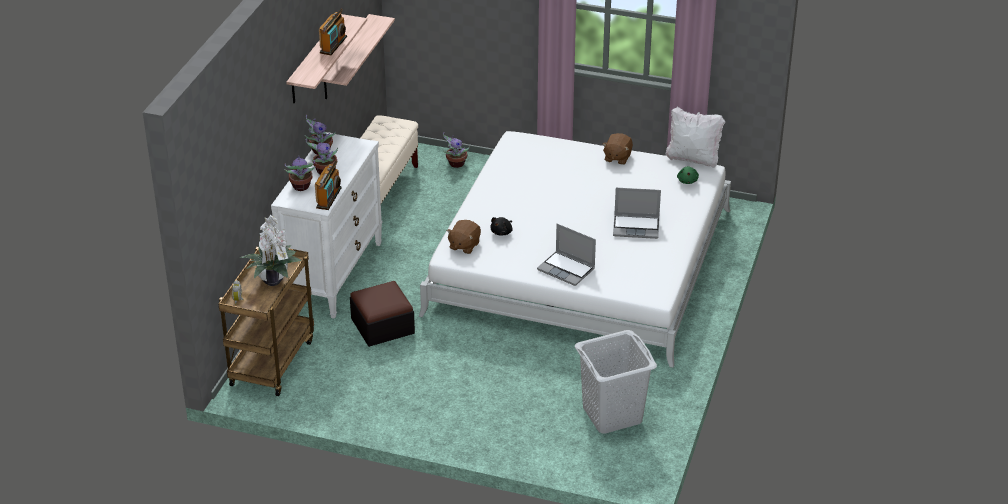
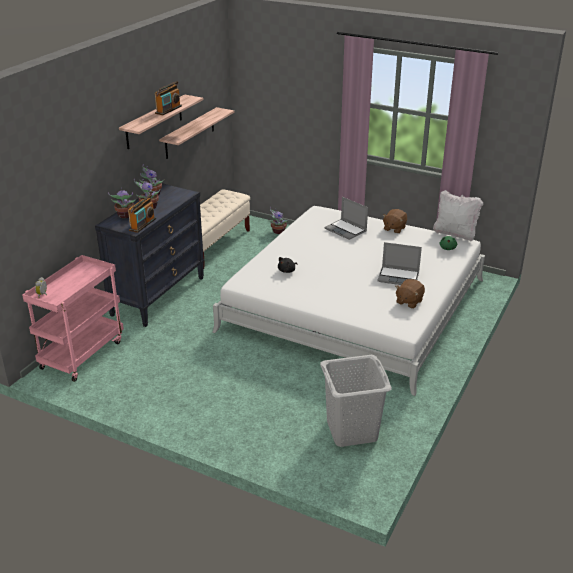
camera: 10 degrees right, 5 degrees down
brown cart [218,247,314,396] -> pink cart [22,255,124,382]
potted plant [240,214,302,286] -> none
white dresser [271,132,383,319] -> black dresser [95,183,204,327]
ottoman [350,281,415,347] -> none
brown plush toy [446,220,481,254] -> brown plush toy moved to [395,279,425,309]
laptop [537,224,596,286] -> laptop moved to [325,197,368,240]

